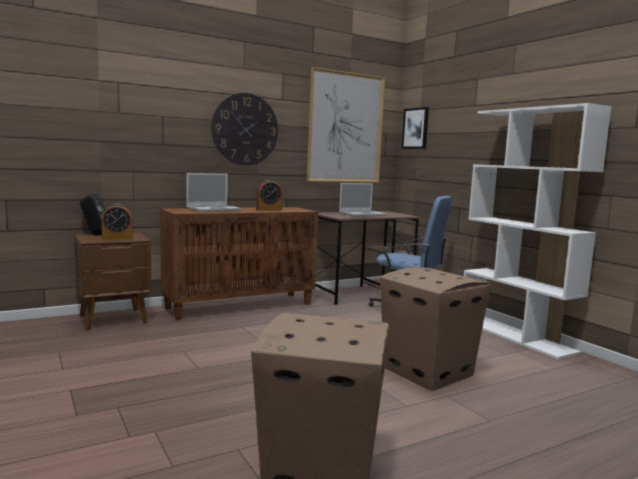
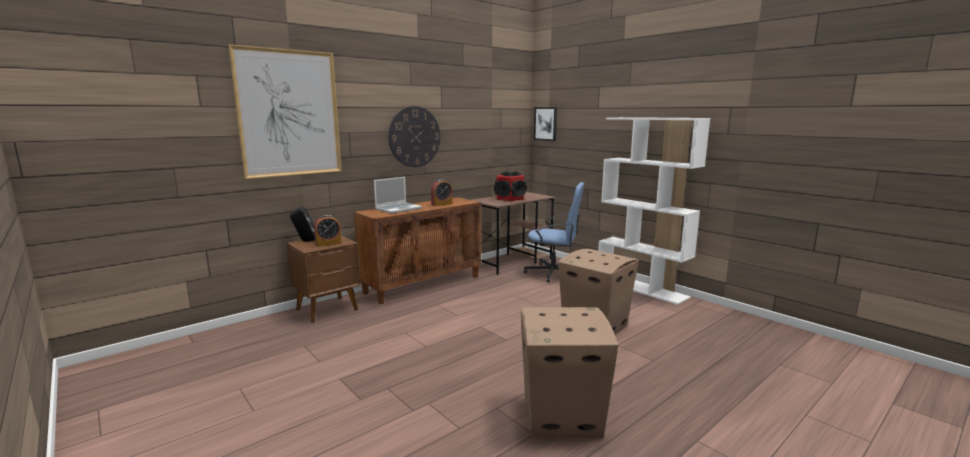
camera: 10 degrees left, 5 degrees up
picture [307,67,385,183] -> picture moved to [228,45,342,179]
laptop [339,183,386,216] -> speaker [494,171,527,201]

